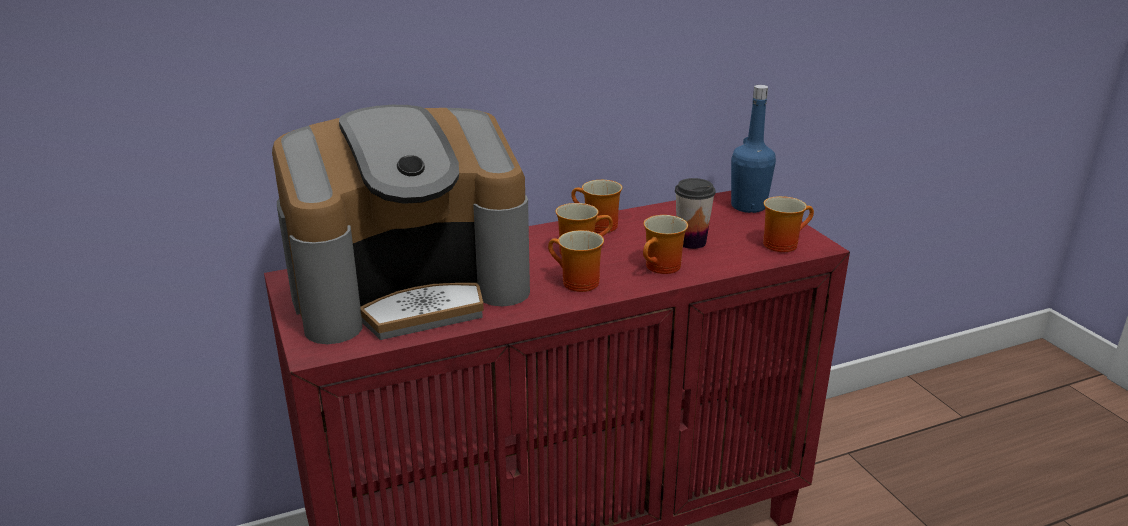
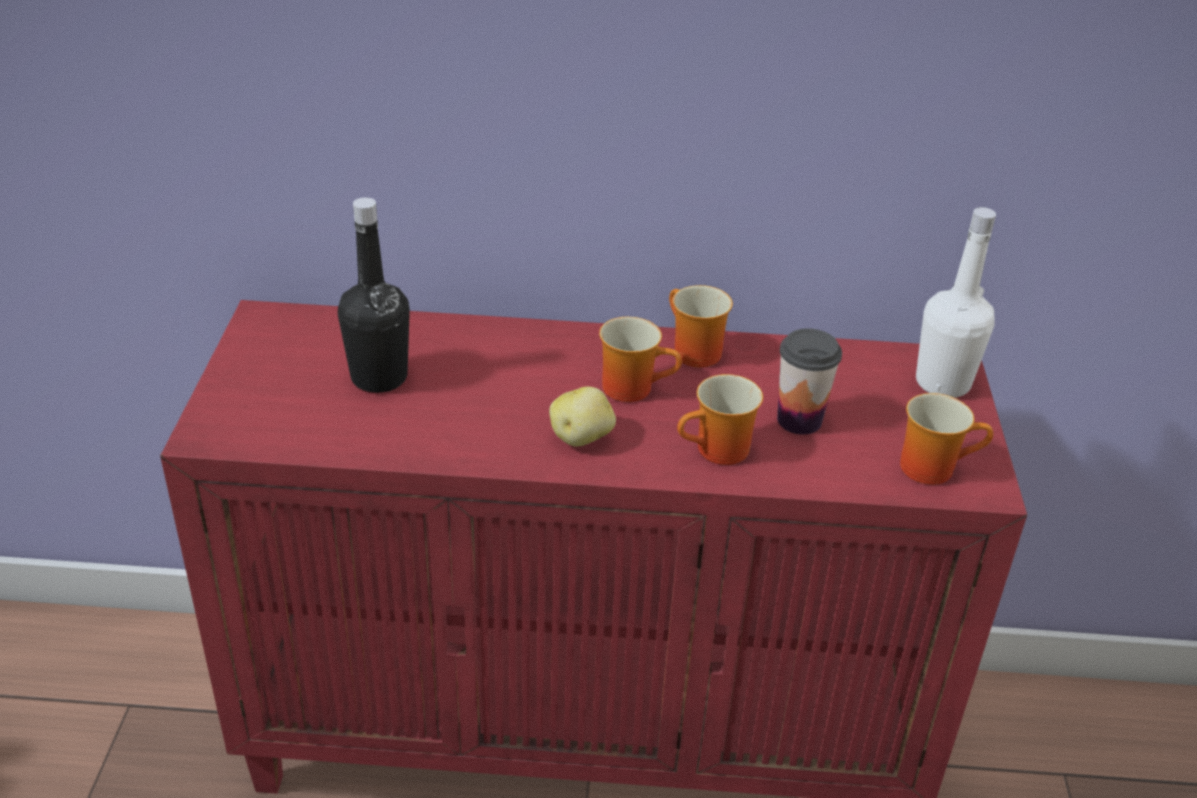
camera: 25 degrees right, 10 degrees up
coffee machine [272,105,530,344] -> black bottle [338,197,410,393]
mug [548,230,604,292] -> potato [549,387,616,446]
blue bottle [731,85,776,213] -> white bottle [916,207,996,398]

